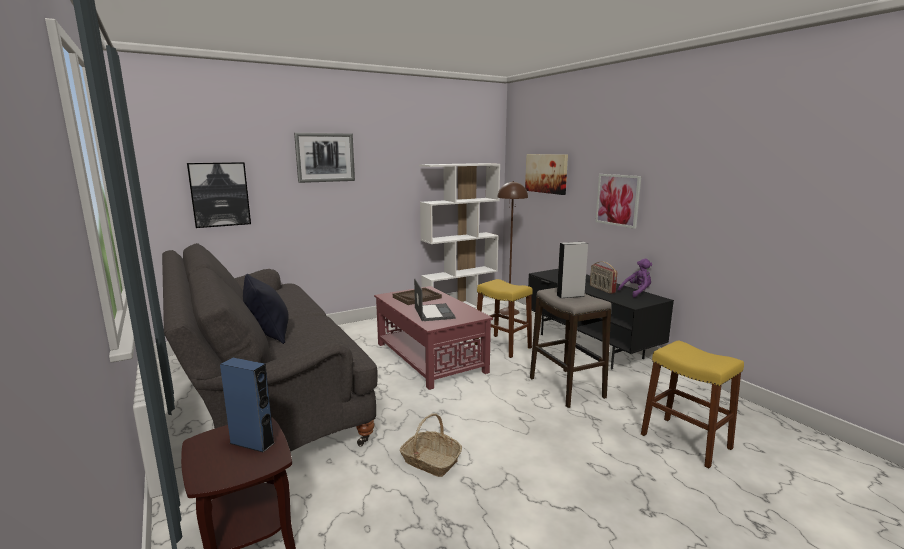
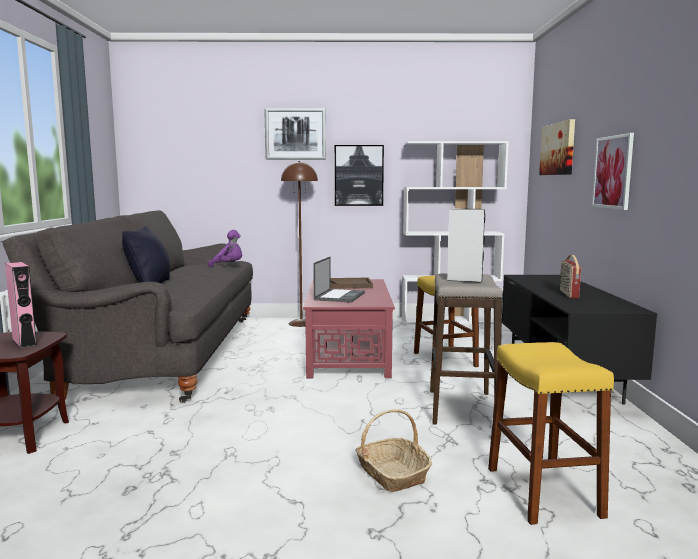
camera: 30 degrees right, 5 degrees down
picture [187,162,251,228] -> picture moved to [335,145,384,206]
blue speaker [220,358,274,452] -> pink speaker [5,262,37,348]
basket [400,413,462,477] -> basket moved to [355,409,432,492]
brown floor lamp [498,181,528,315] -> brown floor lamp moved to [281,161,318,327]
purple plush toy [618,259,652,297] -> purple plush toy moved to [208,230,242,267]

